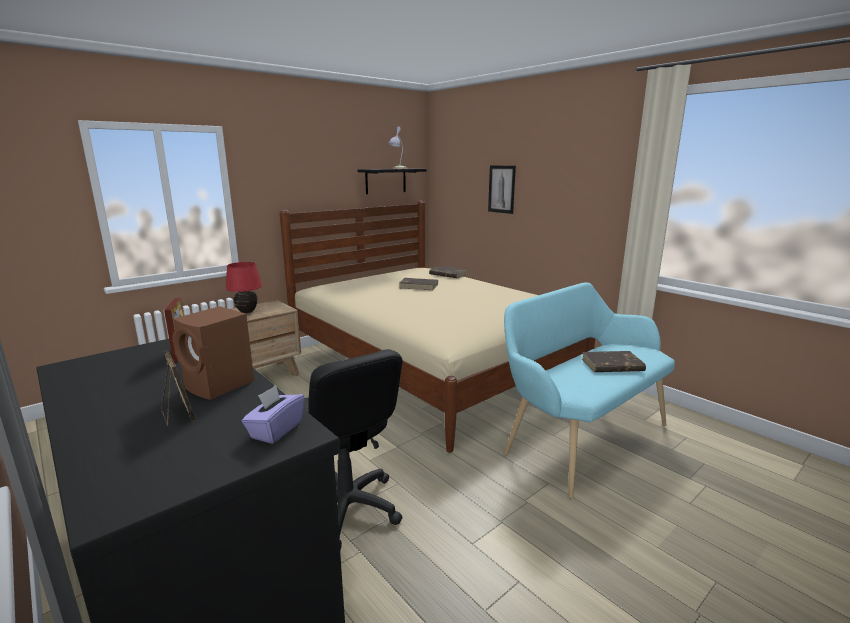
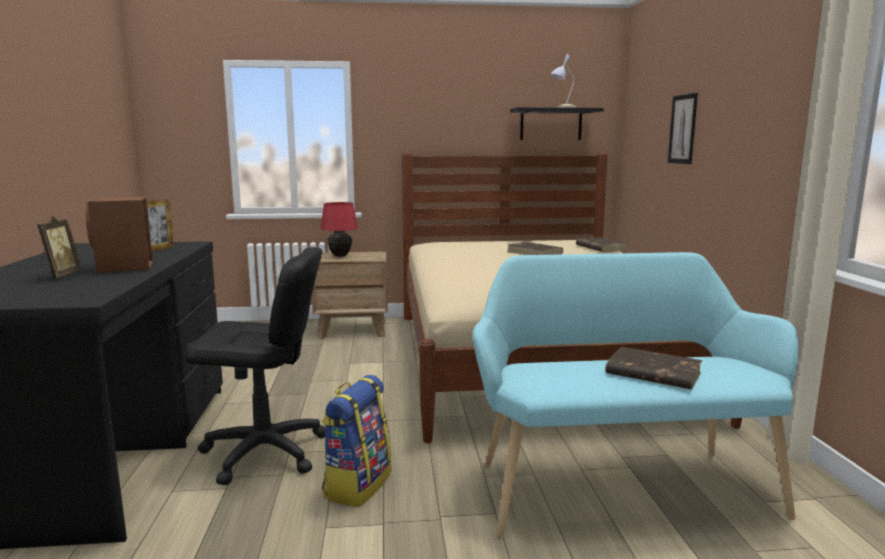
camera: 35 degrees right, 5 degrees down
purple tissue box [241,385,305,444] -> none
black office chair [303,349,402,550] -> black office chair turned 90 degrees counterclockwise [184,247,325,485]
none -> backpack [322,375,391,507]

